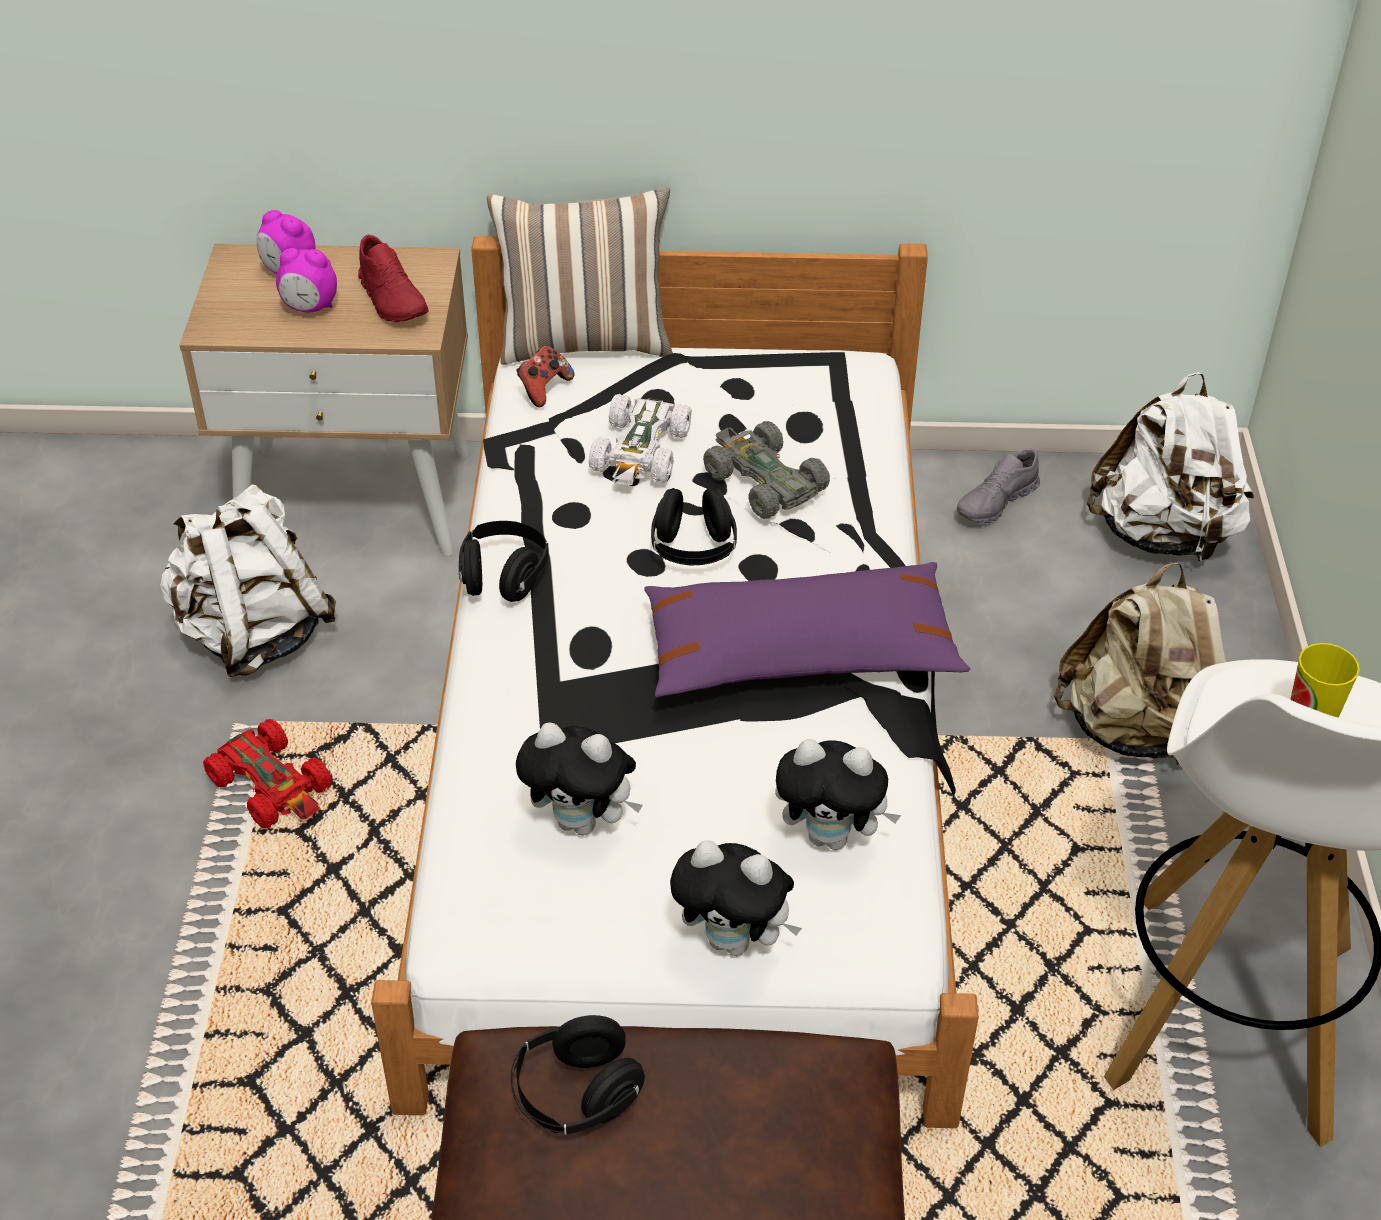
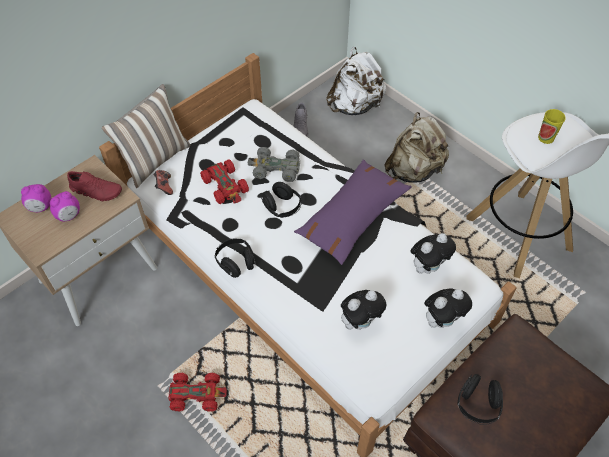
camera: 45 degrees left, 10 degrees up
white backpack [160,484,336,677] -> none
white toy car [589,394,692,486] -> red toy car [200,160,249,204]

